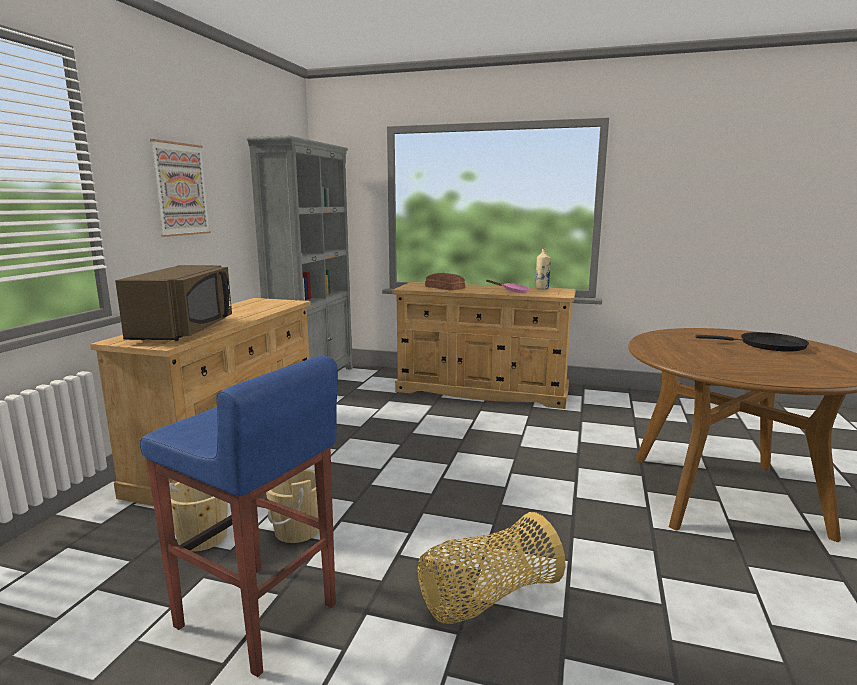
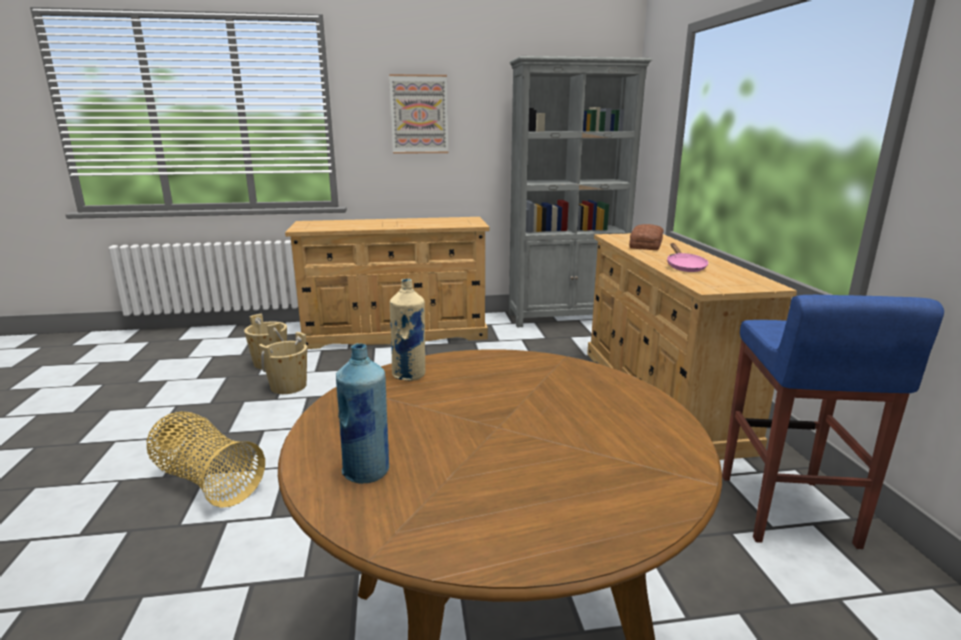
camera: 65 degrees right, 5 degrees up
brown microwave [115,265,232,341] -> none
blue stool [140,356,338,677] -> blue stool moved to [722,295,944,549]
beige bottle [535,249,551,290] -> beige bottle moved to [390,279,425,381]
black frying pan [695,332,809,351] -> none
none -> blue bottle [336,343,389,484]

